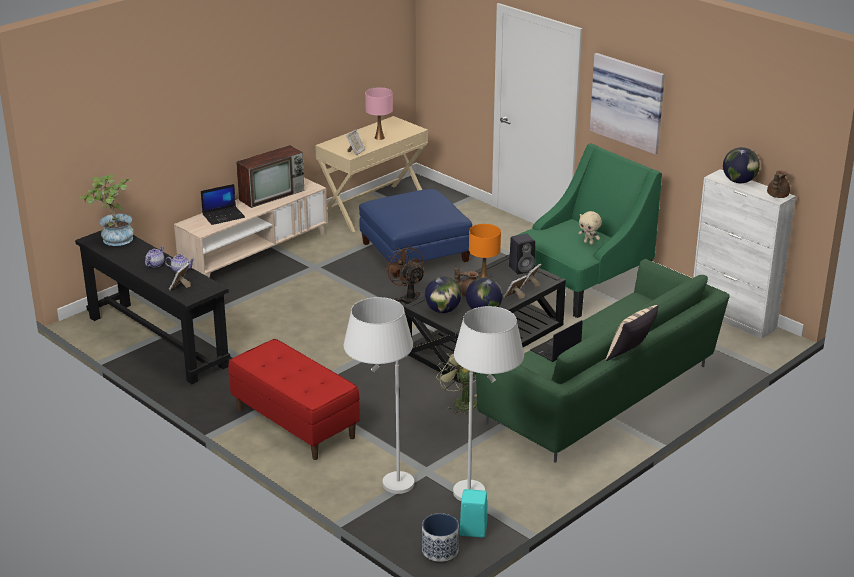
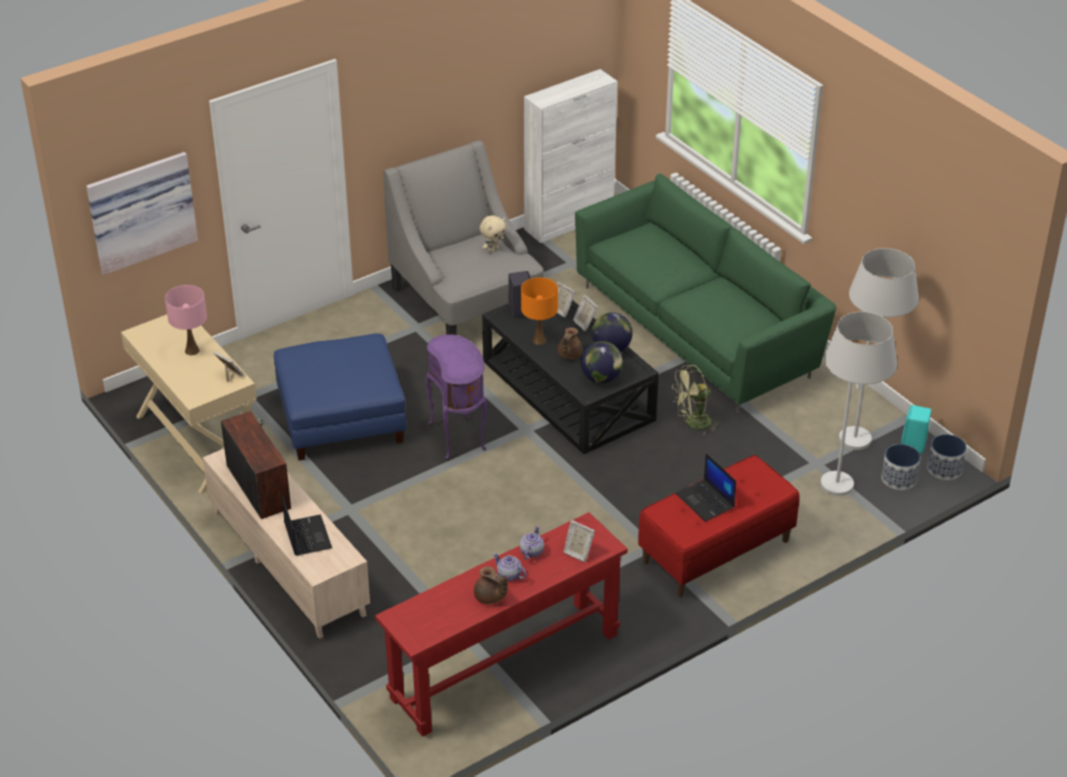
camera: 80 degrees left, 10 degrees up
black console table [75,230,230,384] -> red console table [375,512,628,737]
potted plant [80,174,134,246] -> none
brown fan [384,245,425,304] -> purple side table [426,334,487,460]
green armchair [515,143,662,318] -> grey armchair [383,140,544,335]
laptop [530,320,582,362] -> laptop moved to [676,453,736,521]
picture [590,53,665,154] -> picture moved to [86,152,198,275]
beige pillow [605,305,658,361] -> none
globe [723,147,760,183] -> none
brown teapot [767,170,790,198] -> brown teapot moved to [474,566,508,604]
none -> planter [881,444,921,490]

